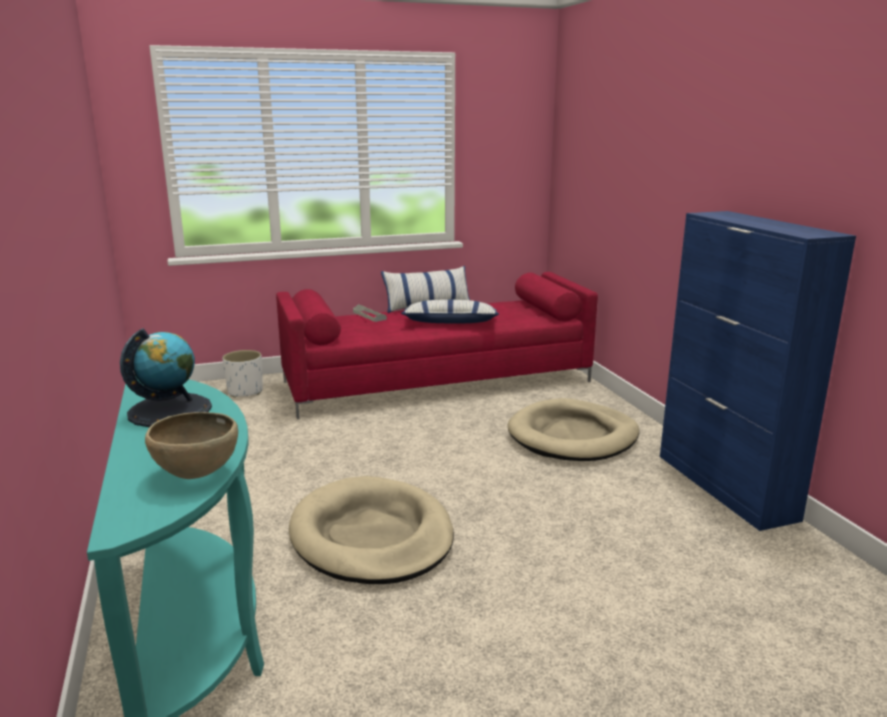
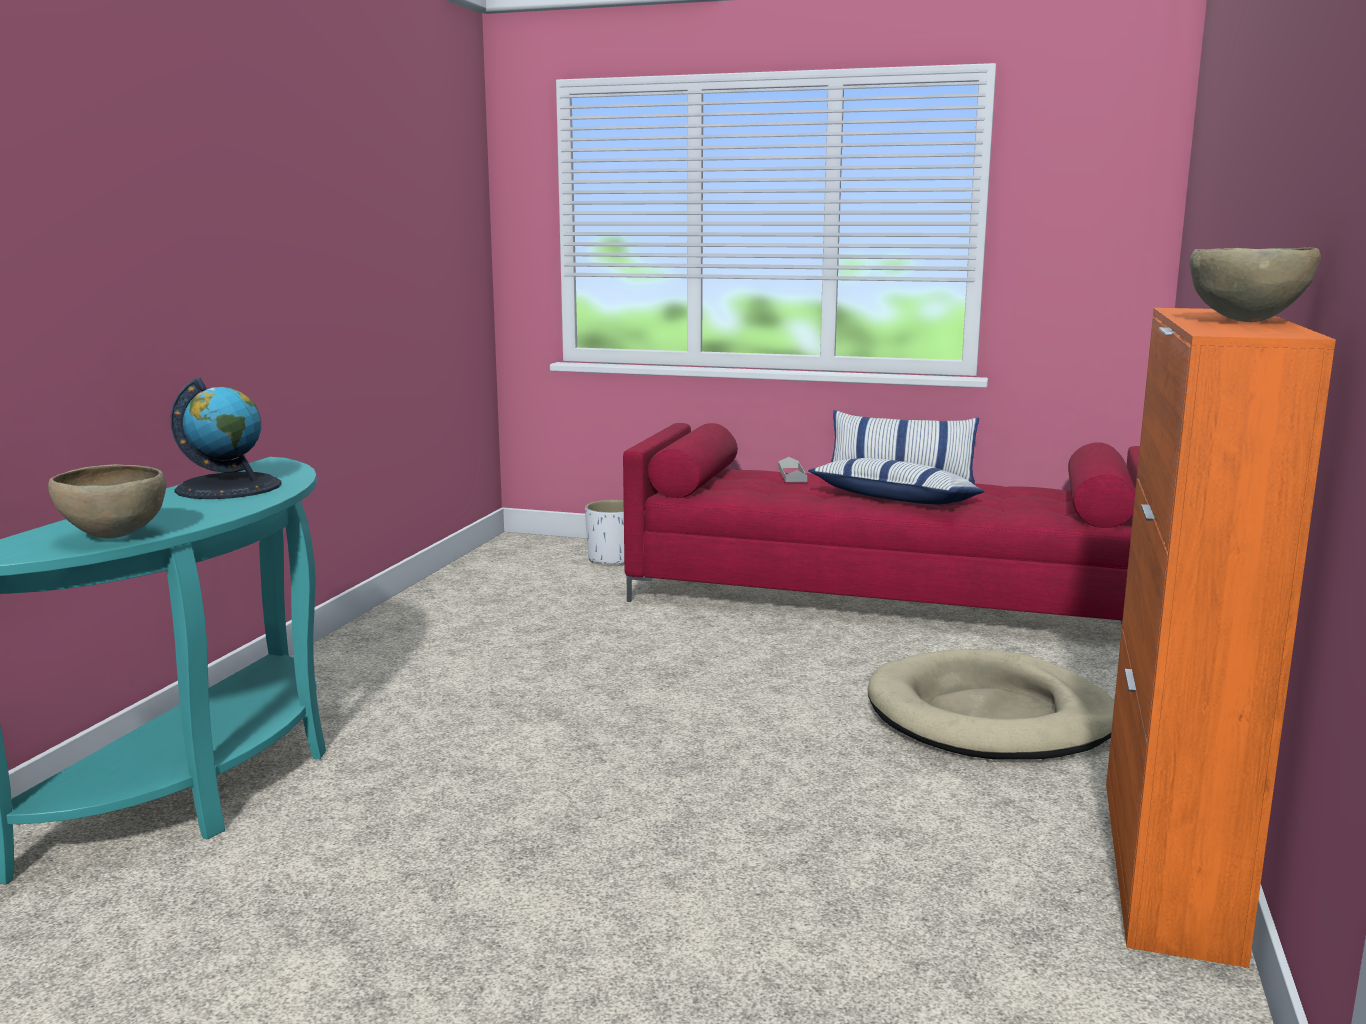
camera: 35 degrees right, 5 degrees down
beige dog bed [289,476,454,584] -> none
blue cabinet [660,211,856,531] -> orange cabinet [1106,308,1336,968]
none -> brown bowl [1190,247,1321,322]

